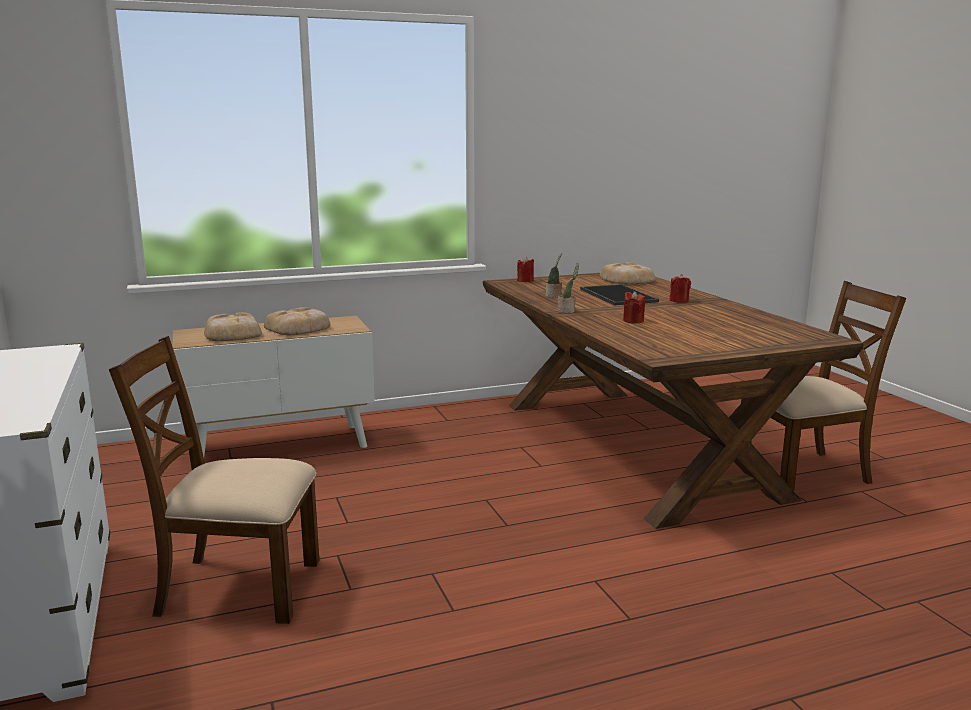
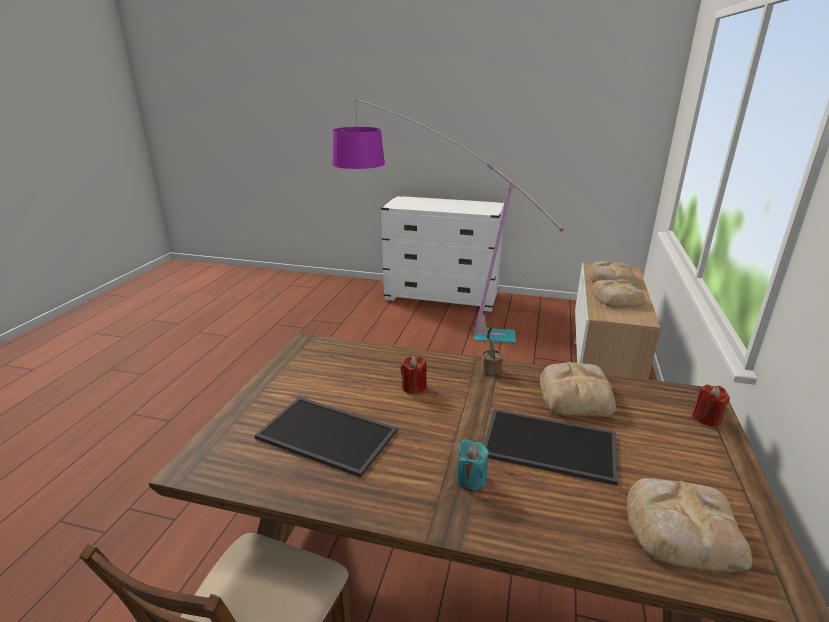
camera: 125 degrees right, 10 degrees up
brown chair [109,336,319,624] -> floor lamp [332,98,564,343]
potted plant [545,253,562,298] -> bread [540,362,616,417]
red candle [669,274,691,303] -> turquoise candle [456,439,489,491]
none -> tray [254,397,397,478]

